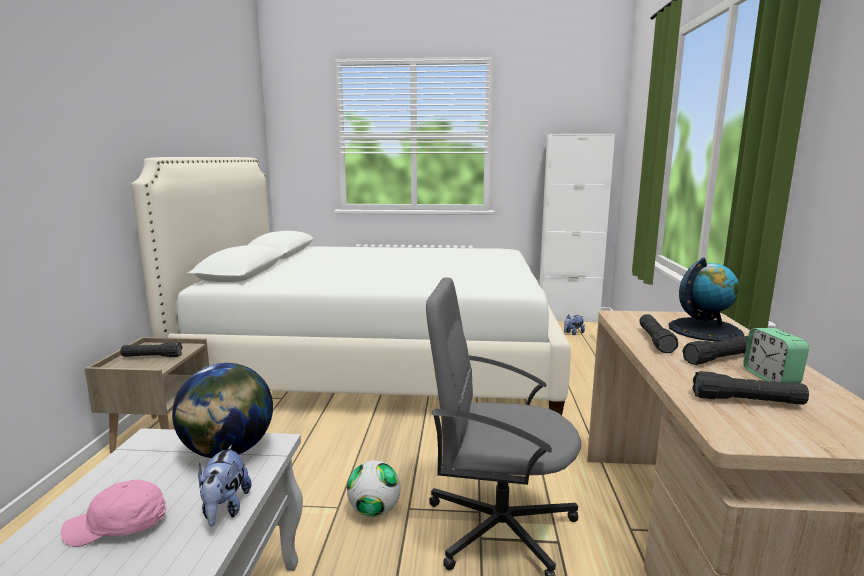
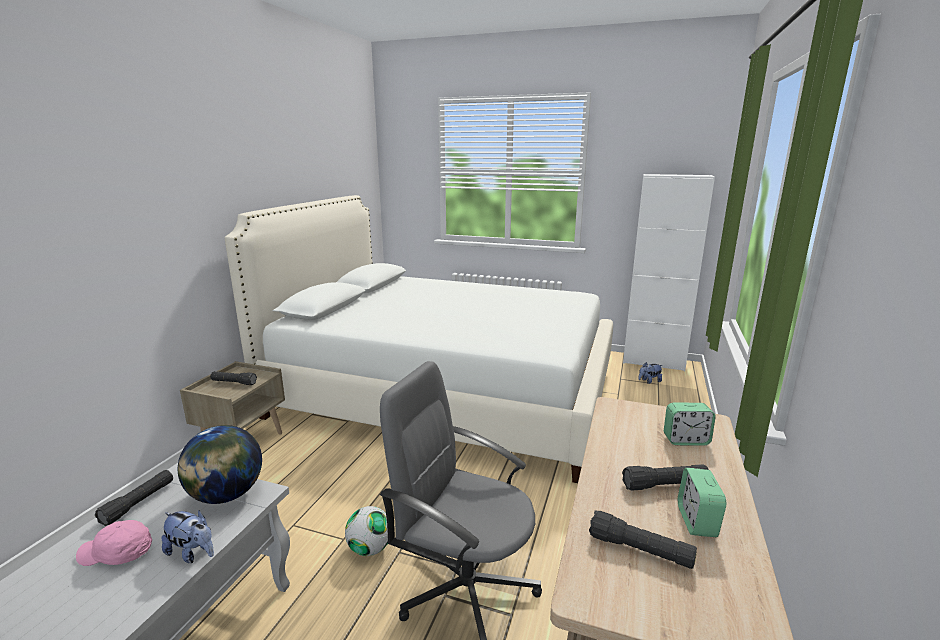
camera: 15 degrees right, 5 degrees up
plush toy [198,445,251,526] -> plush toy turned 75 degrees counterclockwise [161,510,214,563]
black flashlight [639,314,678,353] -> black flashlight moved to [95,470,173,526]
globe [669,258,744,342] -> alarm clock [664,403,716,446]

